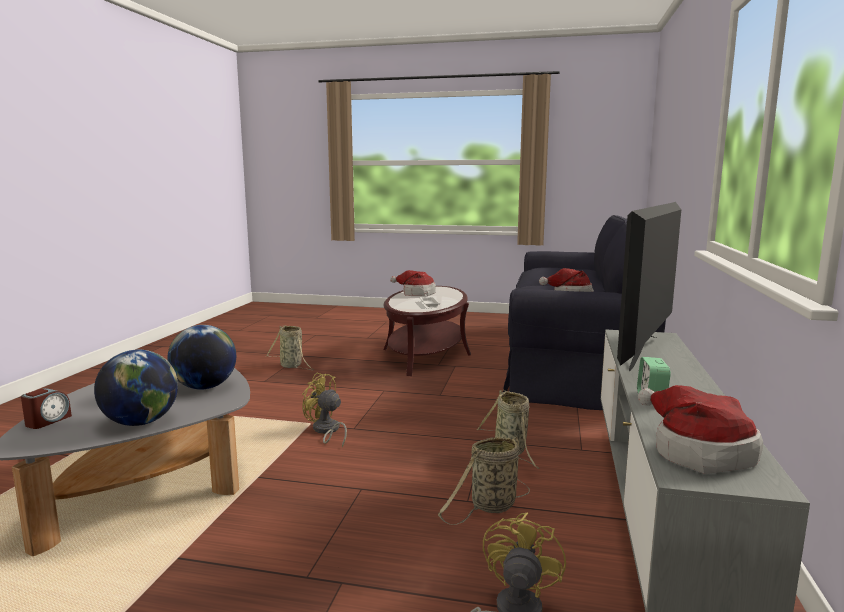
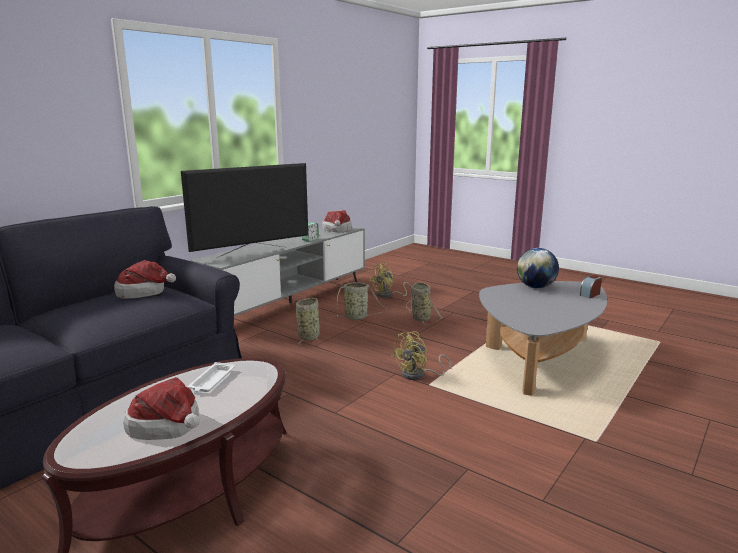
camera: 155 degrees left, 5 degrees up
globe [167,325,236,390] -> none
basket [266,325,314,370] -> basket moved to [406,282,442,325]
yellow fan [302,372,347,448] -> yellow fan turned 75 degrees clockwise [391,331,452,380]

